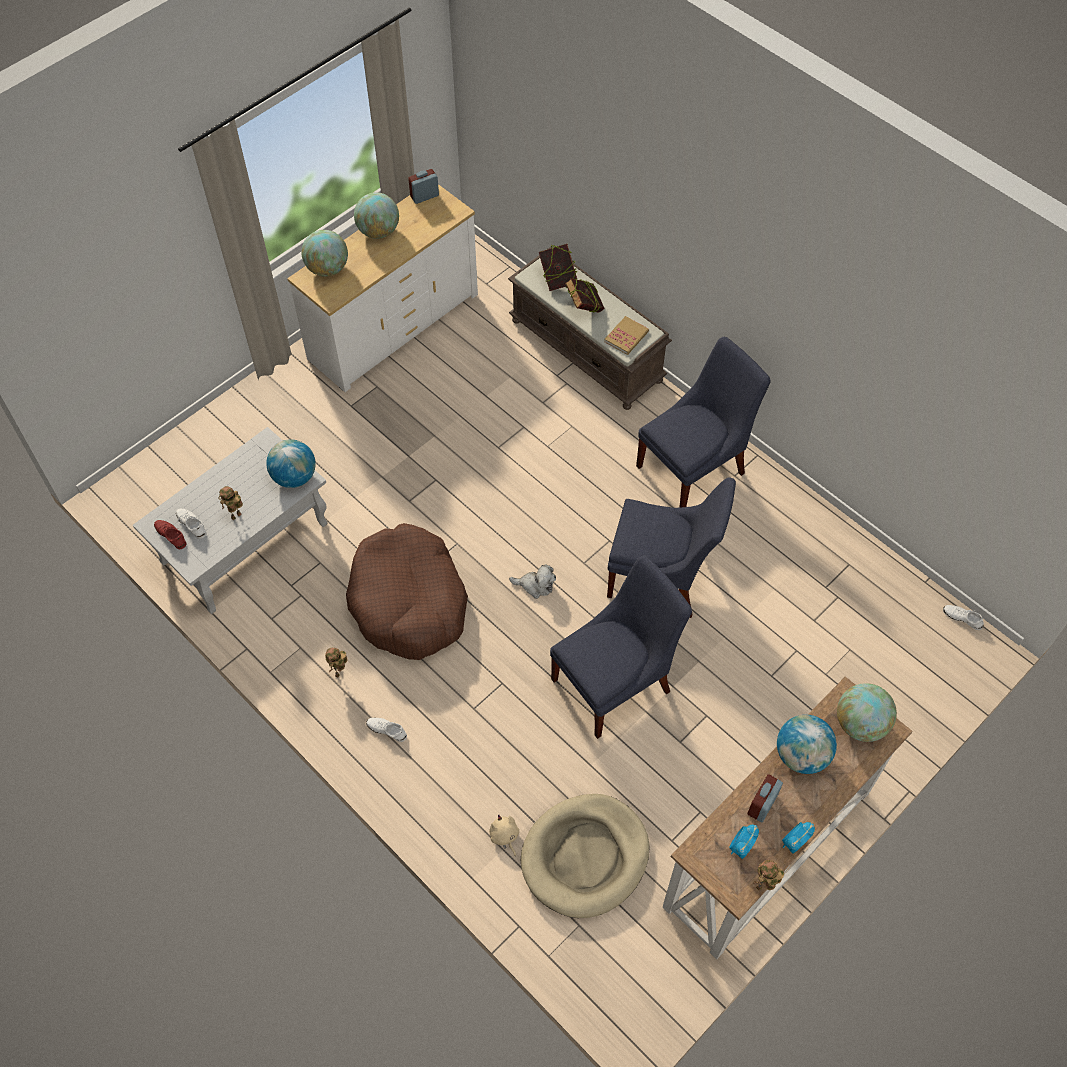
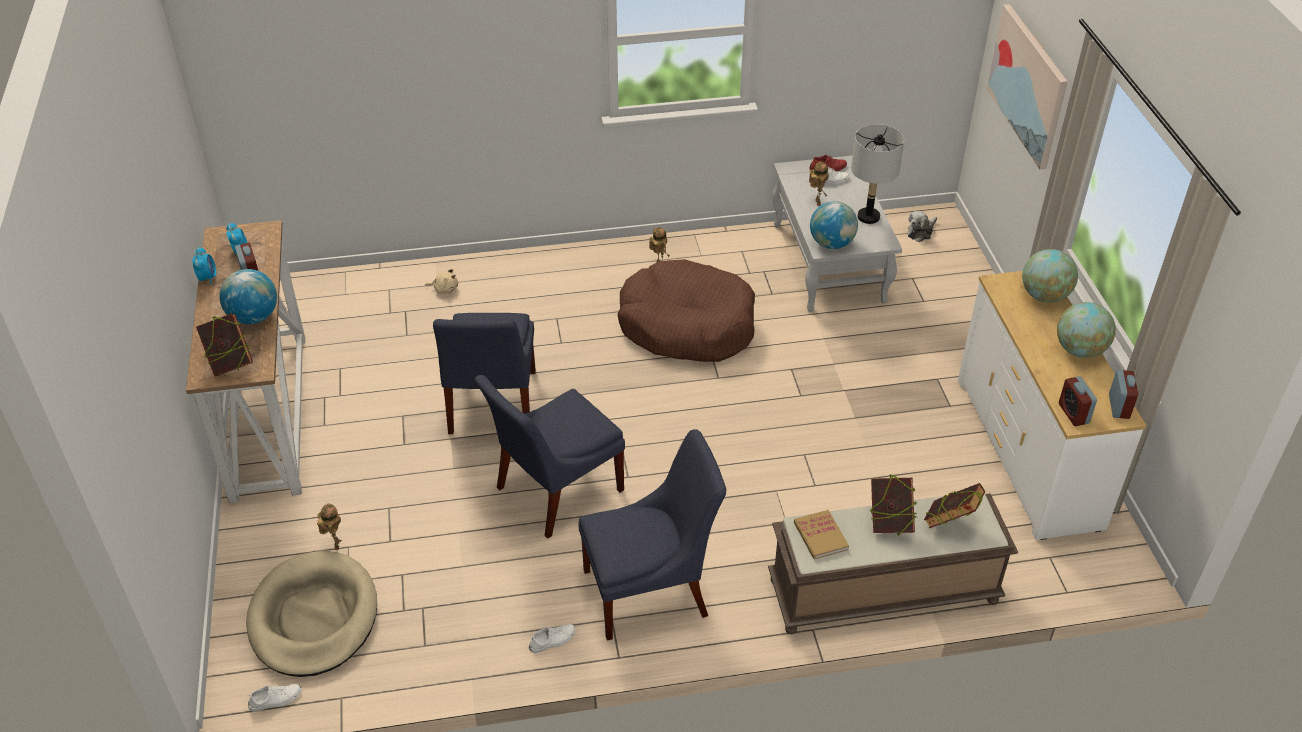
camera: 125 degrees right, 15 degrees down
white shoe [366,718,407,742] -> white shoe moved to [529,624,576,653]
plush toy [509,564,556,599] -> plush toy moved to [907,211,937,242]
beige dog bed [521,794,650,918] -> beige dog bed moved to [246,551,377,677]
blue chair [636,336,771,508] -> blue chair turned 105 degrees counterclockwise [578,429,726,641]
toy robot [753,860,784,890] -> toy robot moved to [317,503,342,550]
globe [837,683,897,742] -> book [196,313,253,376]
none -> grey table lamp [851,124,904,224]
none -> picture [987,4,1068,170]
none -> alarm clock [1059,376,1097,426]

